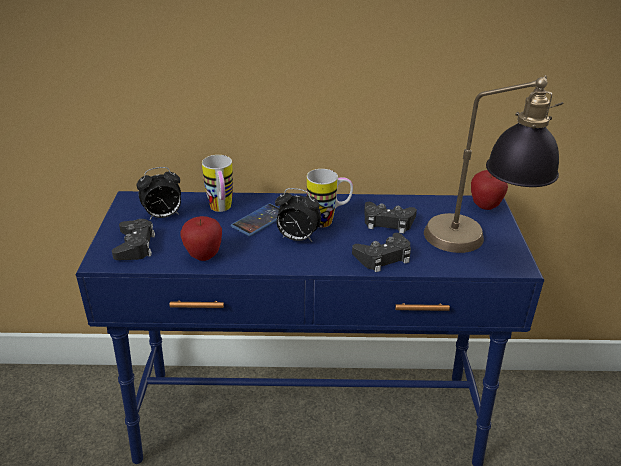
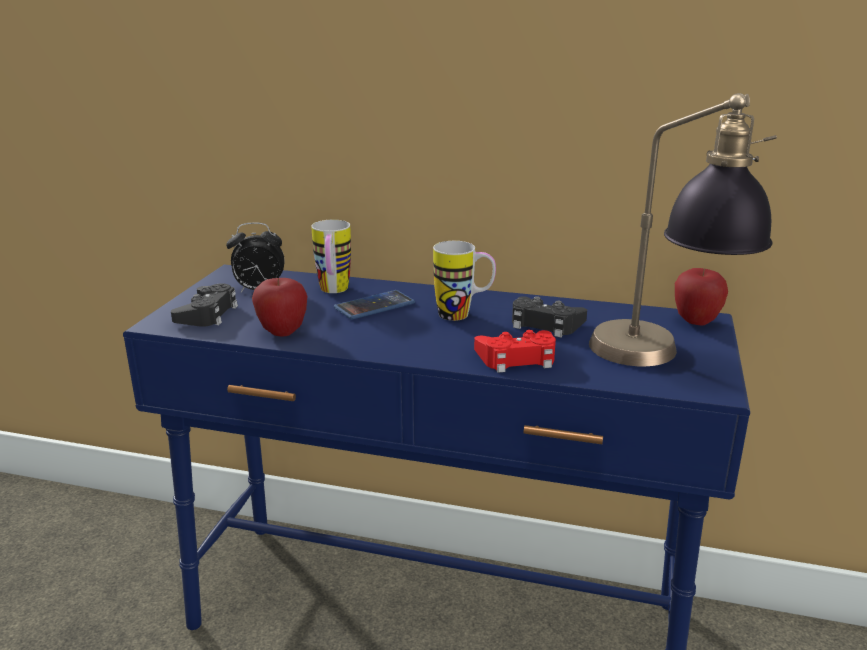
camera: 15 degrees right, 10 degrees down
alarm clock [275,188,321,242] -> none
black game controller [352,233,411,272] -> red game controller [474,330,556,373]

